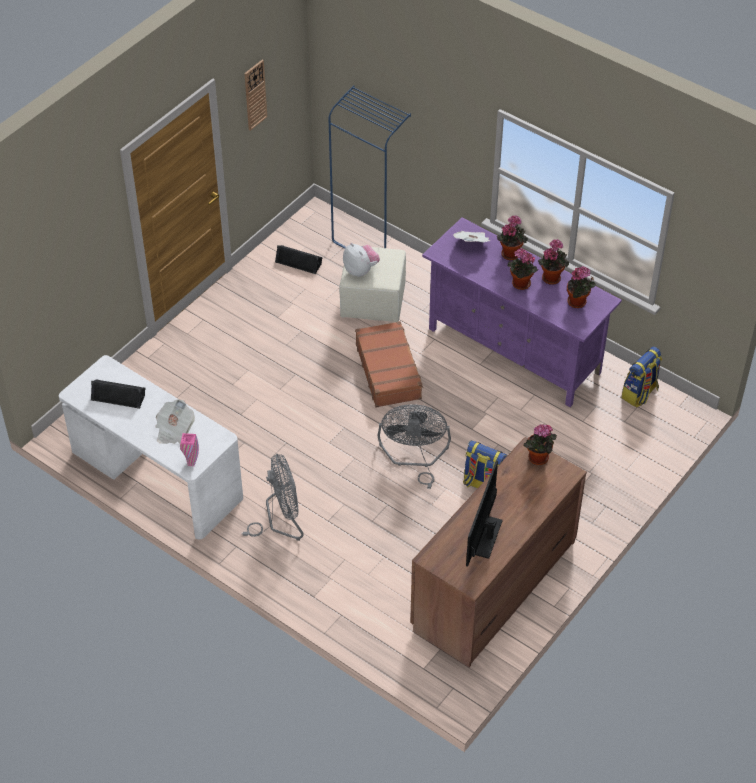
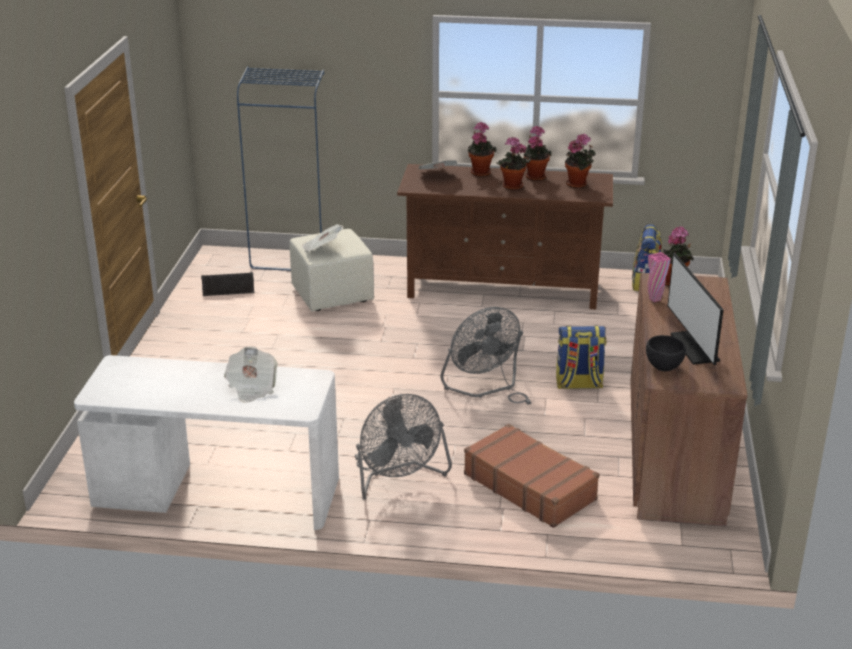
camera: 30 degrees left, 20 degrees down
black speaker [91,379,145,409] -> none
pink vase [180,433,199,466] -> pink vase moved to [648,252,671,302]
grey fan [243,454,304,541] -> grey fan turned 105 degrees clockwise [355,394,452,500]
wall clock [244,60,267,131] -> none
plush toy [343,243,380,277] -> newspaper [302,224,343,253]
brown suitcase [355,321,423,408] -> brown suitcase moved to [464,424,599,528]
purple dresser [422,218,622,407] -> brown dresser [397,164,613,309]
none -> black bowl [646,335,686,371]

